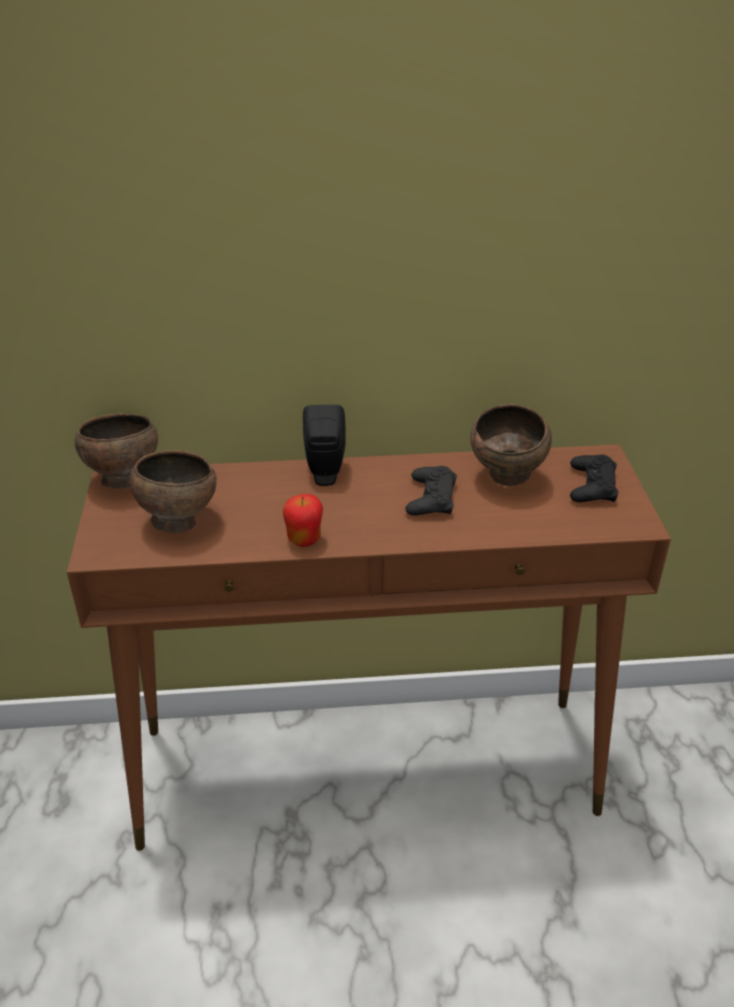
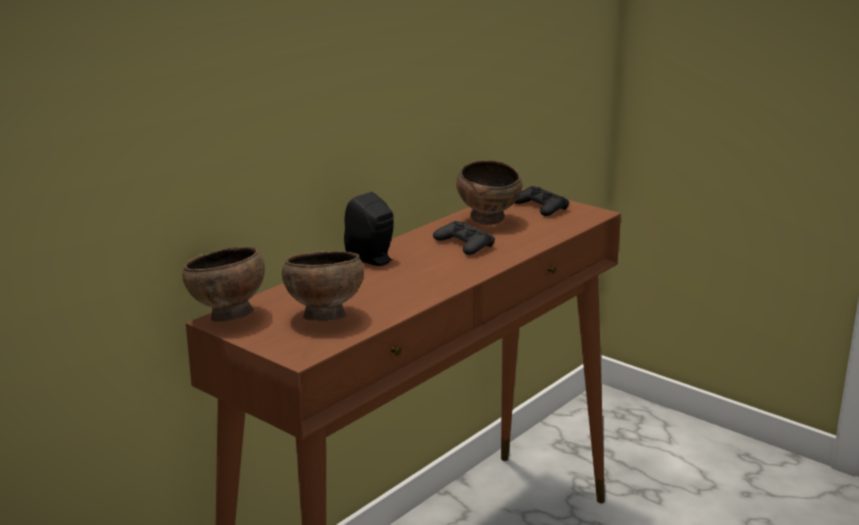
camera: 45 degrees left, 15 degrees down
apple [282,494,323,547] -> none

